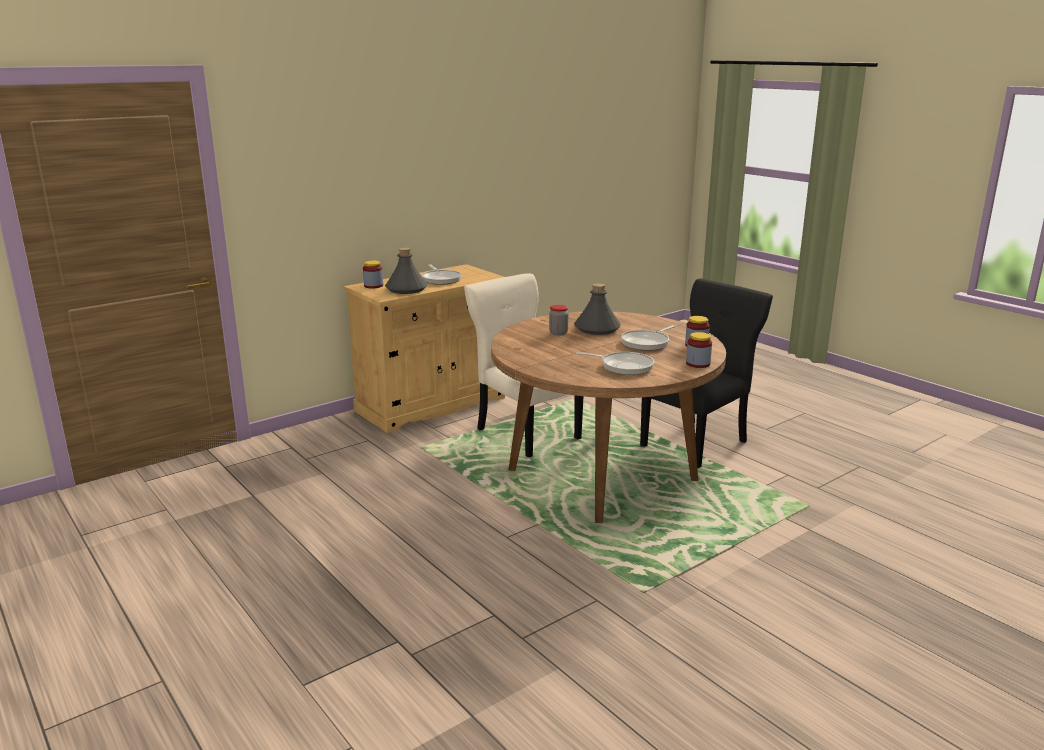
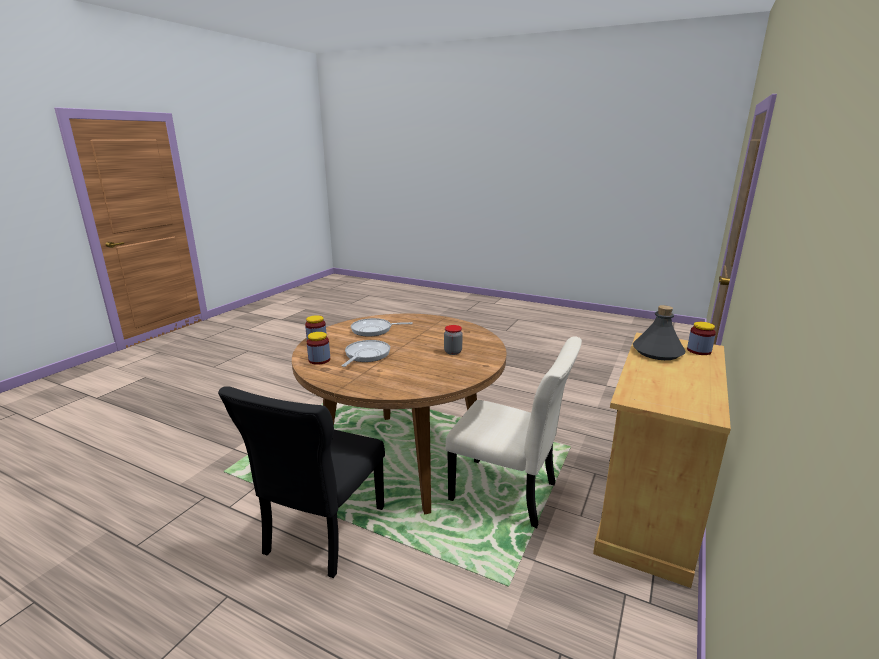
camera: 155 degrees right, 0 degrees up
frying pan [422,264,462,285] -> none
grey bottle [574,283,621,335] -> none

